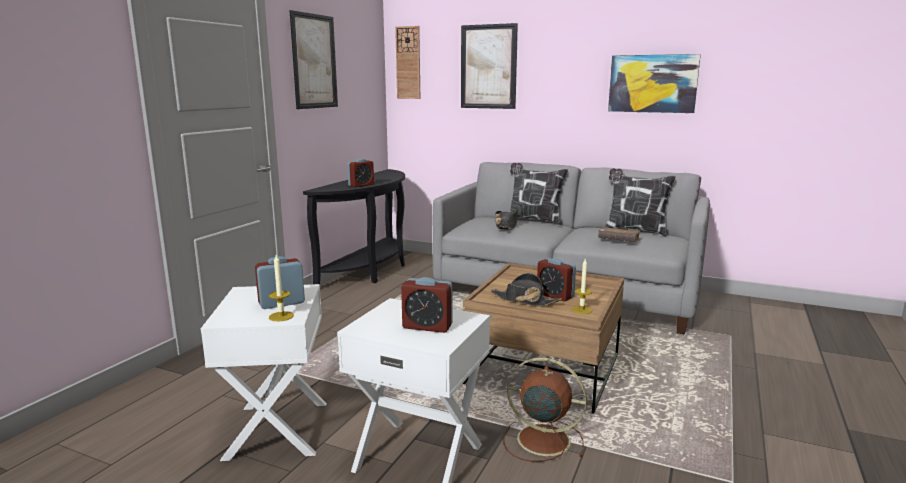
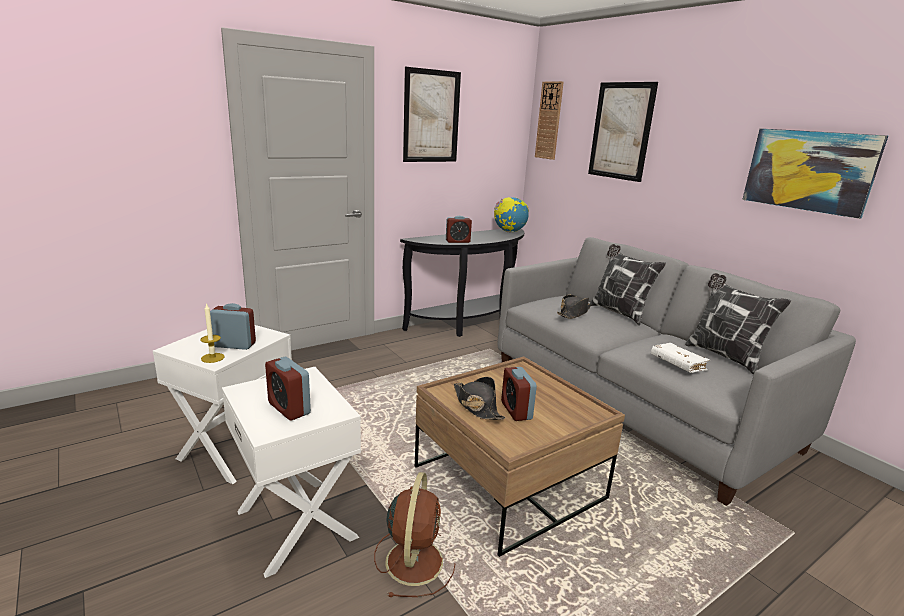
camera: 30 degrees right, 5 degrees up
brown fan [503,358,587,462] -> brown fan turned 45 degrees clockwise [374,472,455,597]
candle [572,259,592,314] -> none
brown book [598,227,641,242] -> white book [651,343,710,373]
none -> globe [494,197,529,233]

